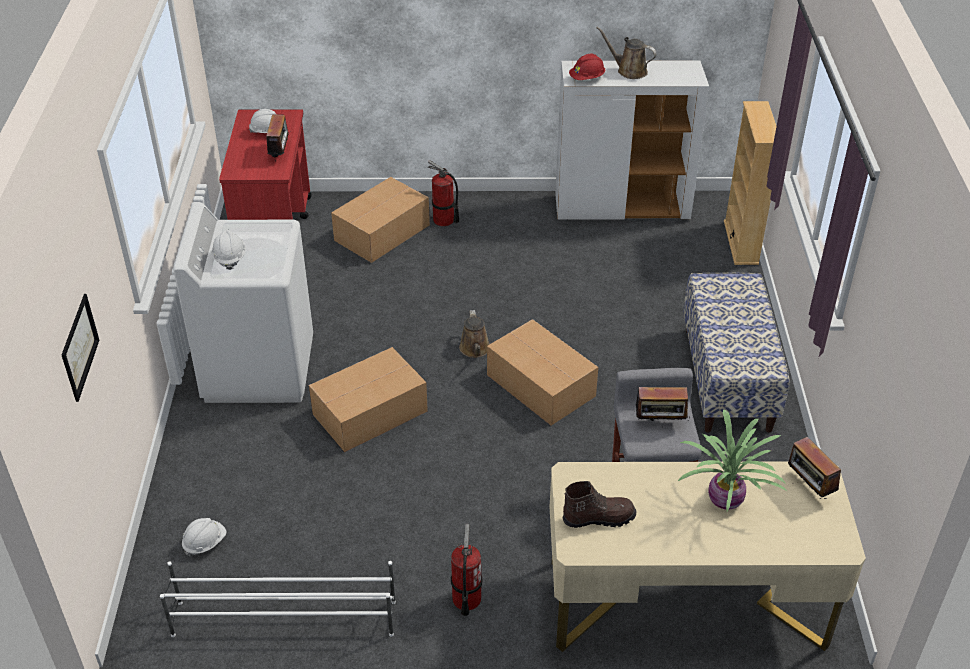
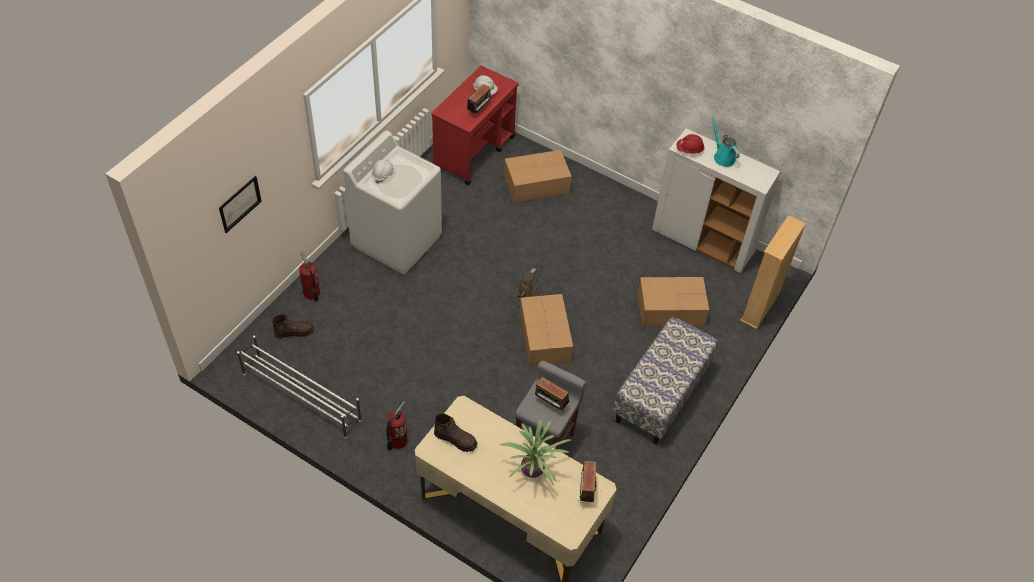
camera: 30 degrees right, 10 degrees up
white hard hat [182,518,226,557] -> brown boot [272,314,314,338]
cardboard box [309,347,428,452] -> cardboard box moved to [637,277,709,326]
fire extinguisher [428,160,459,227] -> fire extinguisher moved to [299,251,320,301]
brown watering can [597,27,657,79] -> turquoise watering can [712,118,740,167]

